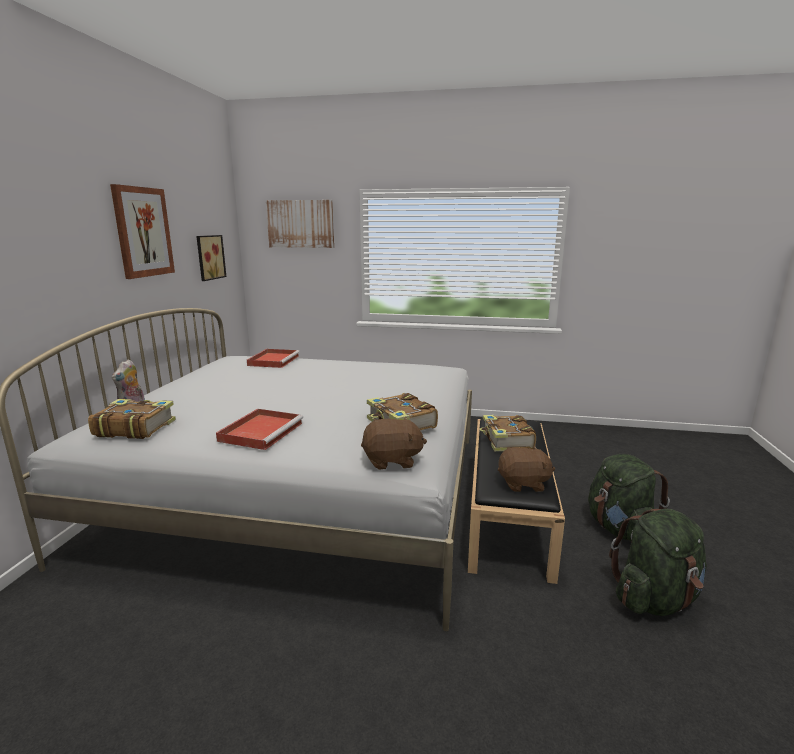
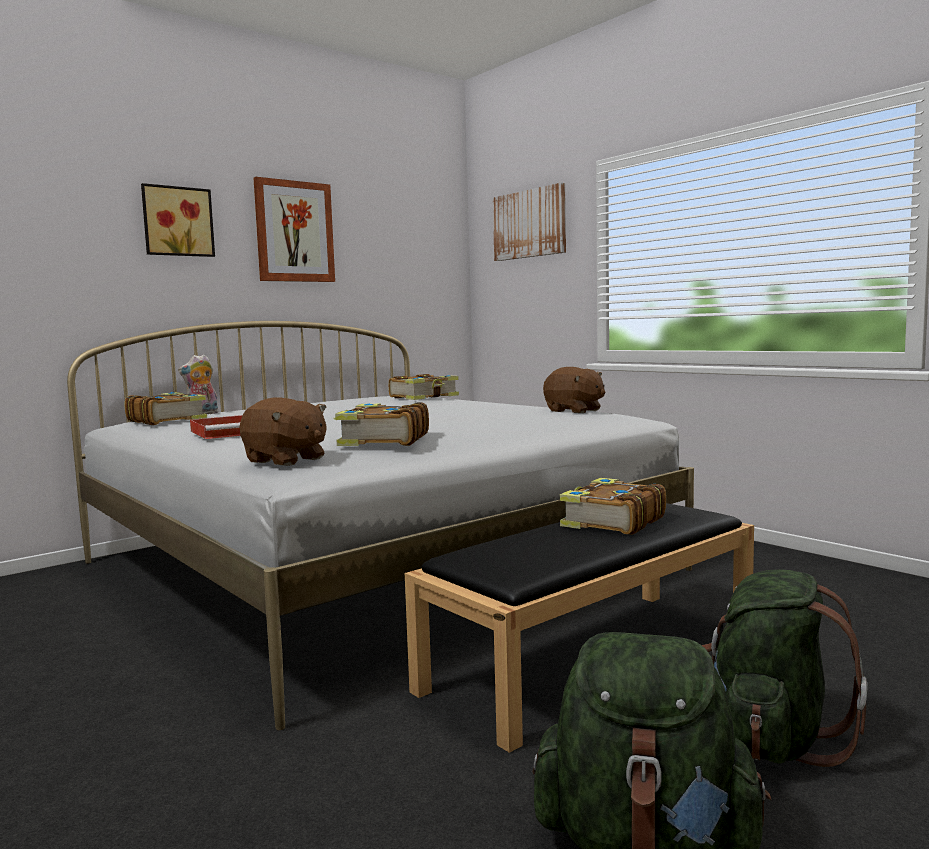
camera: 40 degrees right, 10 degrees down
picture [196,235,226,281] -> picture moved to [141,183,215,257]
red tray [247,349,300,368] -> book [389,374,459,400]
brown plush toy [498,446,555,492] -> brown plush toy moved to [543,367,605,413]

